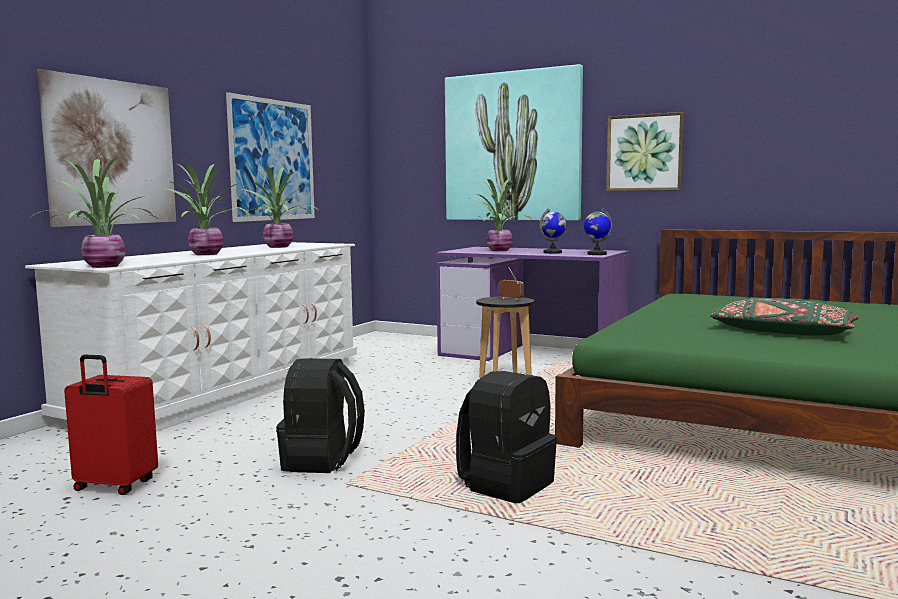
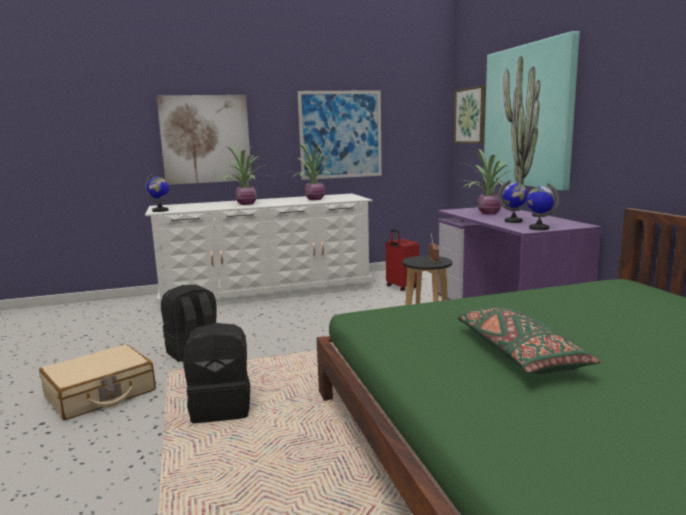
camera: 45 degrees right, 5 degrees up
potted plant [30,157,157,268] -> globe [145,174,169,212]
red suitcase [64,354,158,495] -> red suitcase moved to [386,229,419,291]
picture [606,112,684,191] -> picture moved to [454,86,486,143]
none -> beige suitcase [39,344,156,420]

